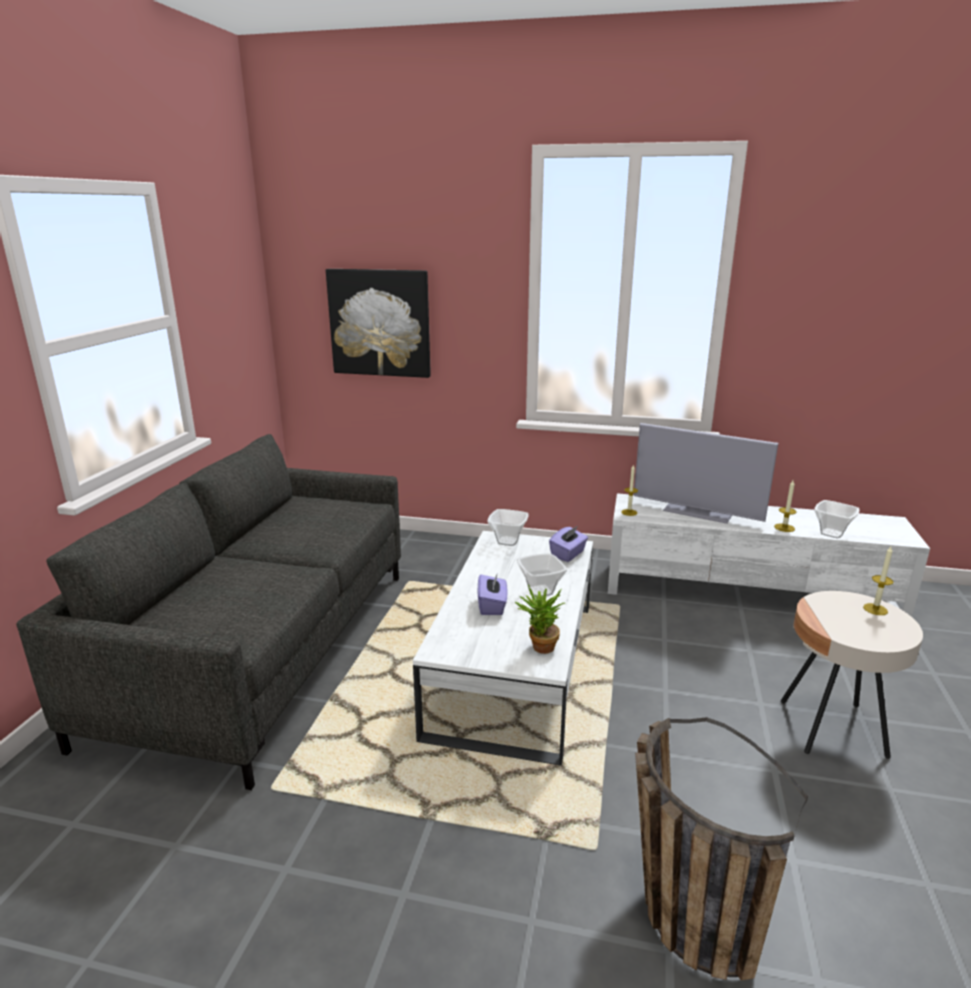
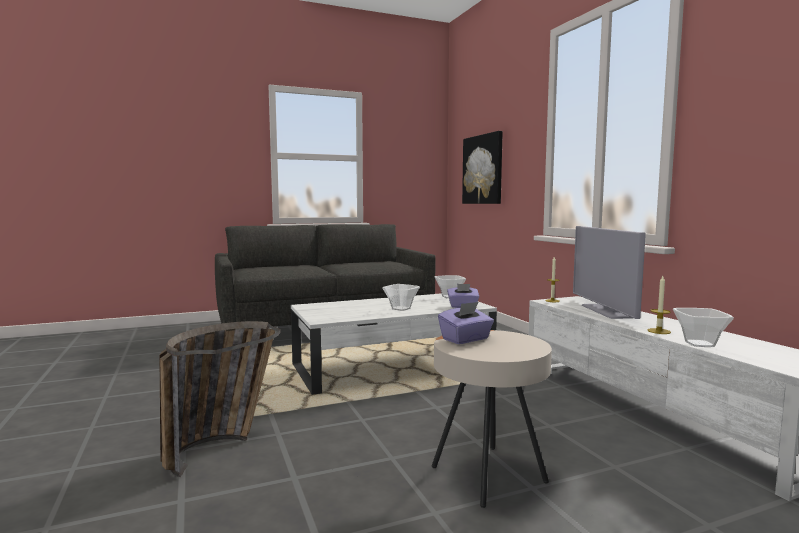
camera: 55 degrees right, 15 degrees down
purple tissue box [478,572,507,615] -> purple tissue box moved to [438,302,494,344]
potted plant [515,585,565,654] -> none
candle [863,546,893,615] -> none

